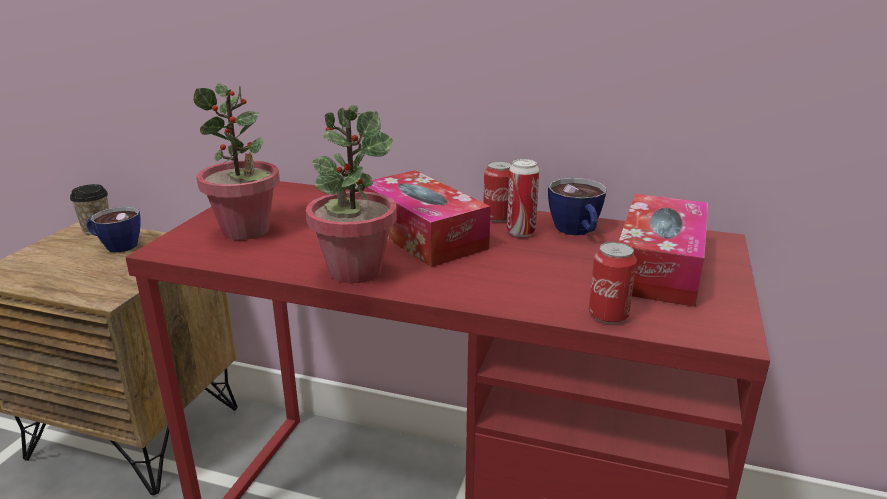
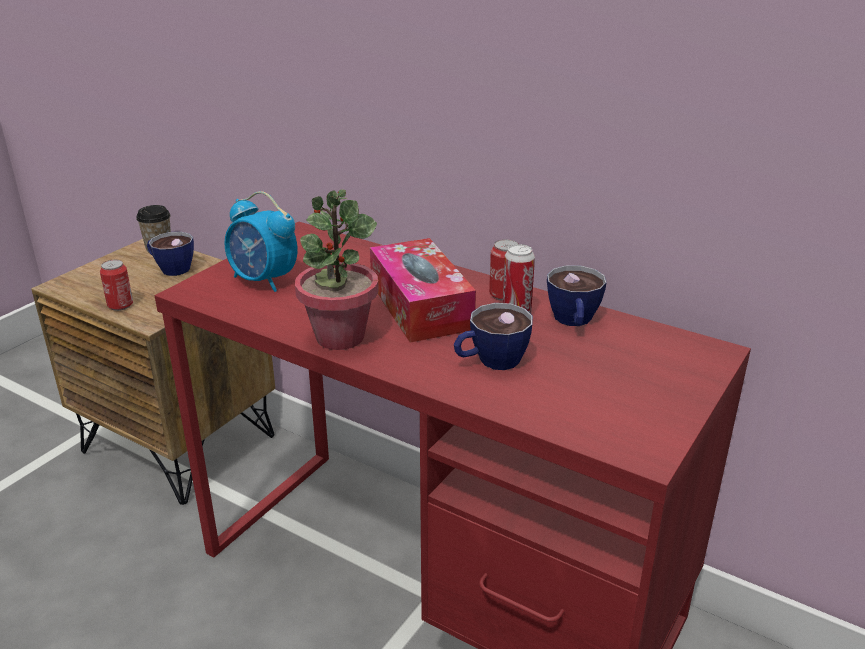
camera: 15 degrees right, 5 degrees up
potted plant [194,84,280,240] -> alarm clock [224,191,298,292]
can [589,242,637,324] -> can moved to [100,260,133,311]
tissue box [619,194,708,307] -> none
none -> cup [454,303,533,370]

